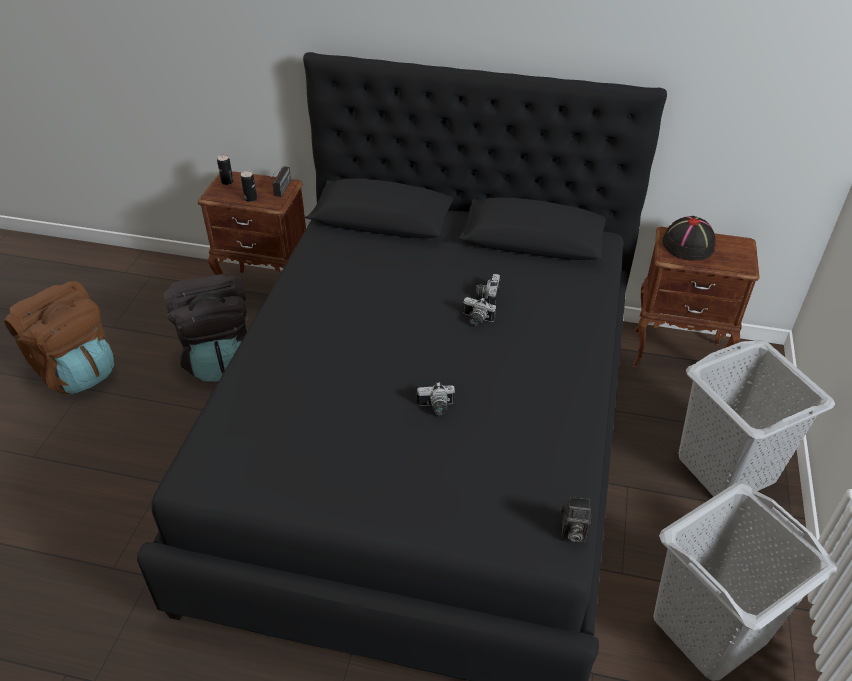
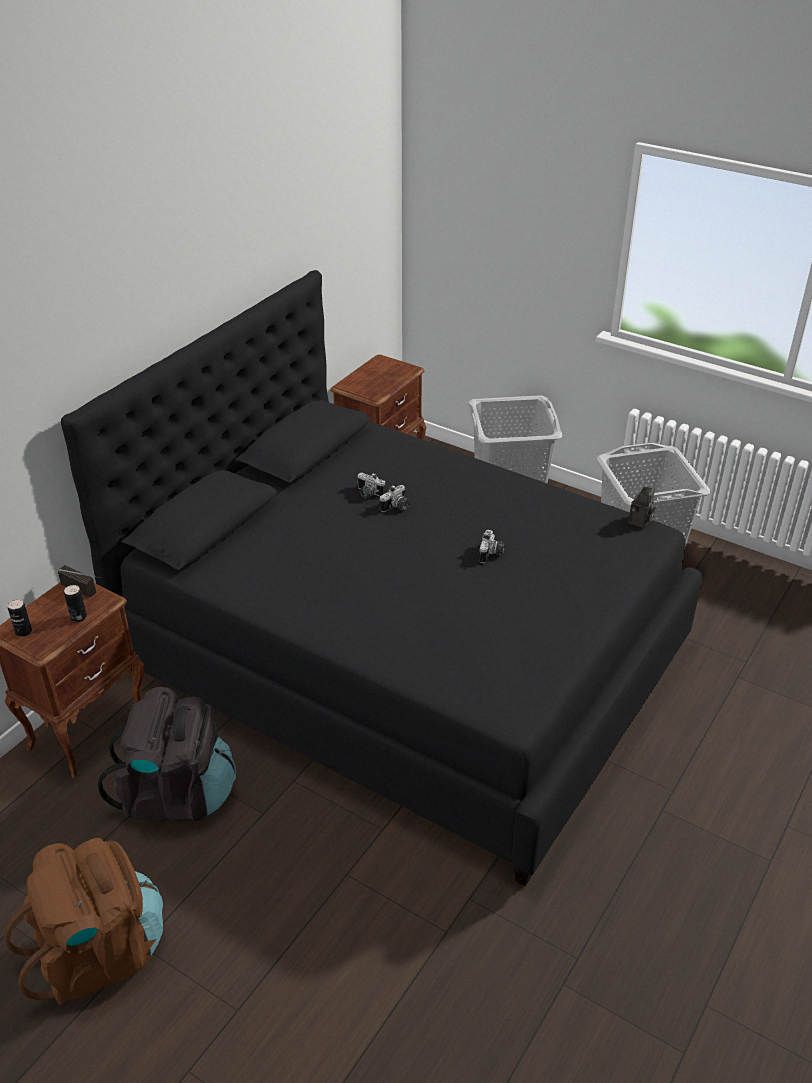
camera: 70 degrees left, 5 degrees down
black hat [662,216,715,261] -> none

